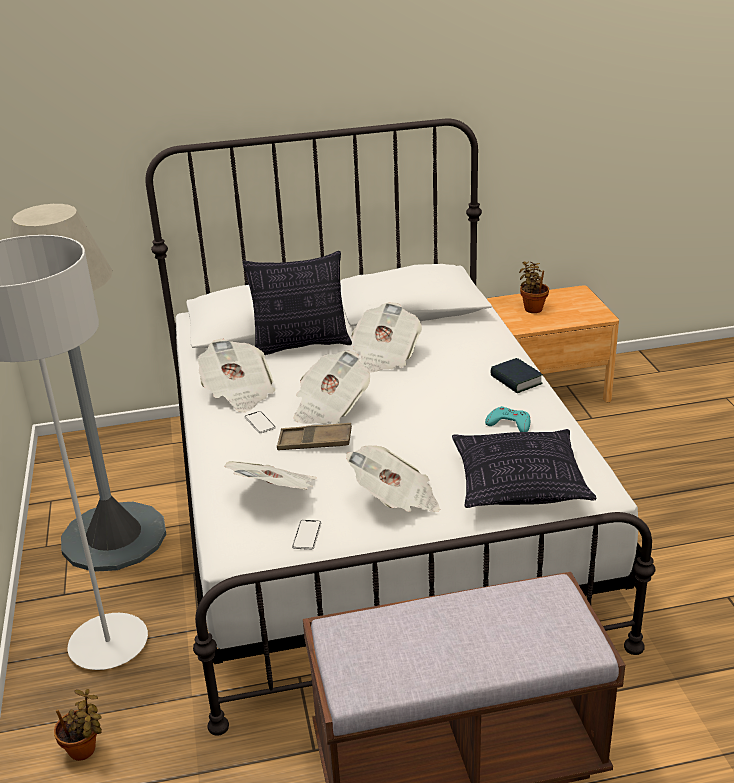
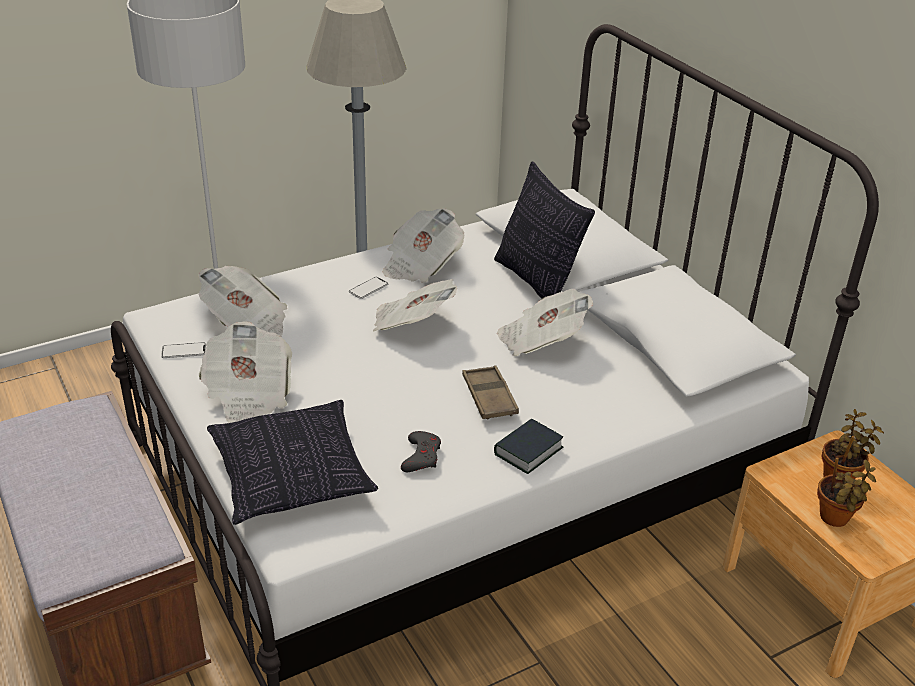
camera: 70 degrees right, 5 degrees up
potted plant [54,689,102,761] -> potted plant moved to [817,458,876,527]
brown tray [277,423,352,450] -> brown tray moved to [462,365,519,420]
turquoise game controller [485,406,530,432] -> grey game controller [401,431,441,472]

